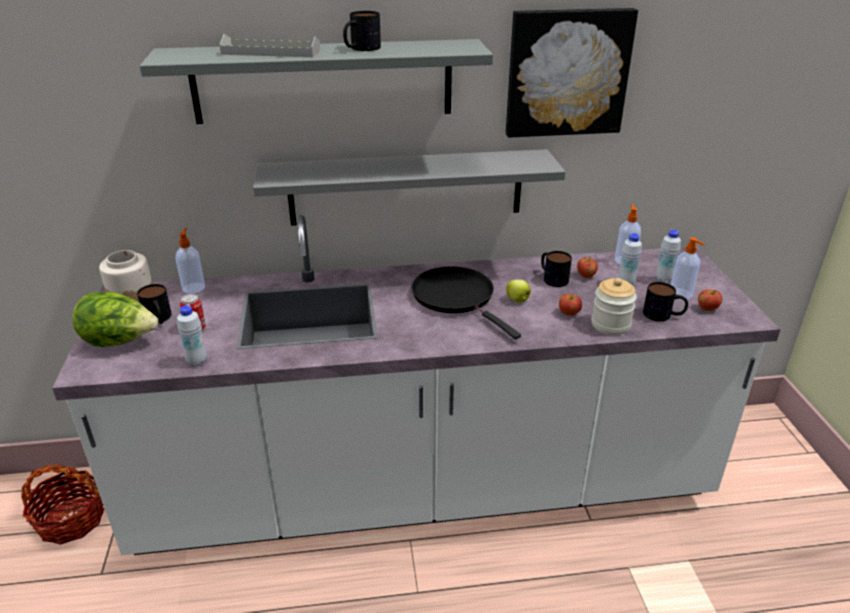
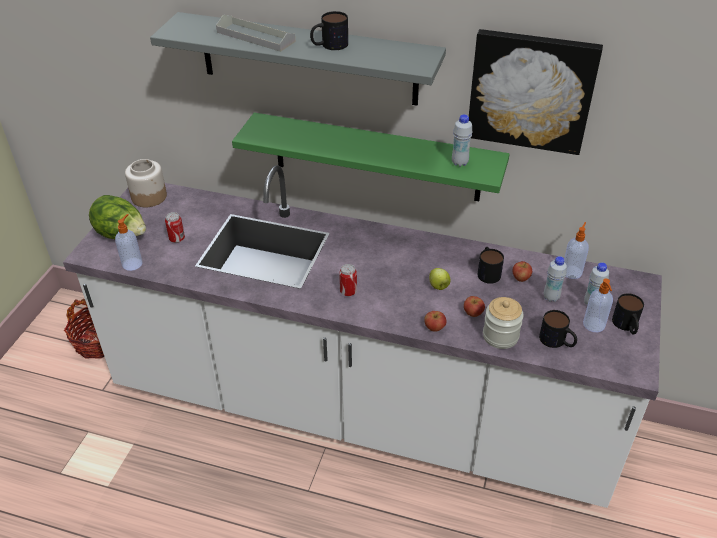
camera: 25 degrees right, 10 degrees up
mug [137,284,172,324] -> mug moved to [612,293,644,334]
soap dispenser [176,228,205,294] -> soap dispenser moved to [115,214,142,271]
white bottle [177,305,207,366] -> white bottle moved to [452,114,473,167]
grey shelf [253,149,566,226] -> green shelf [232,112,510,201]
black frying pan [412,266,521,339] -> none
apple [698,289,722,311] -> apple moved to [424,311,446,332]
none -> can [339,264,357,296]

